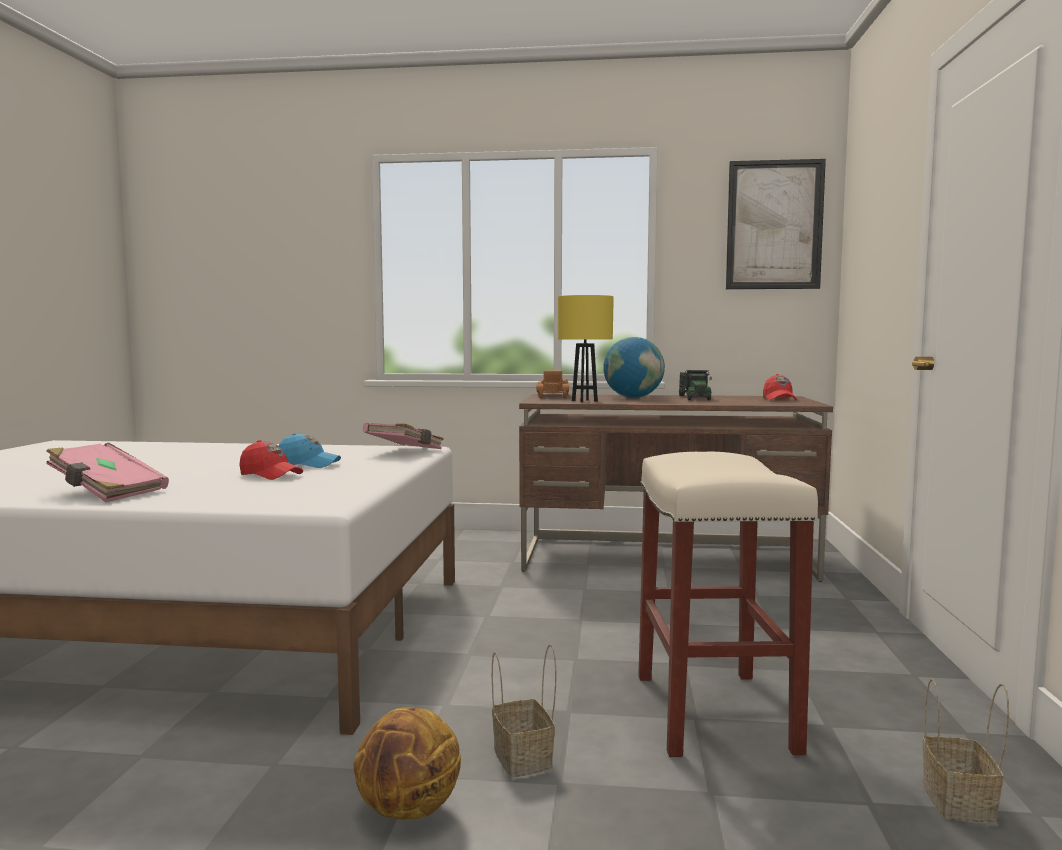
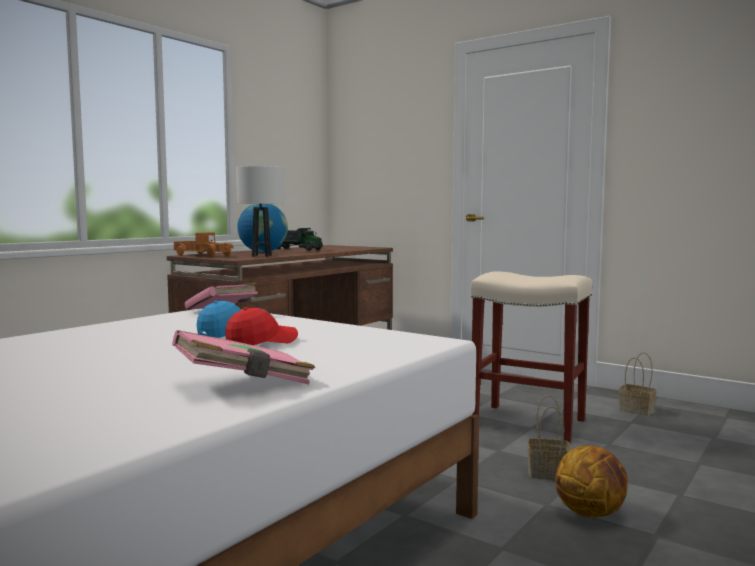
camera: 60 degrees left, 0 degrees up
yellow table lamp [558,295,614,402] -> white table lamp [236,166,284,257]
picture [726,159,826,289] -> none
red cap [763,374,797,401] -> none

